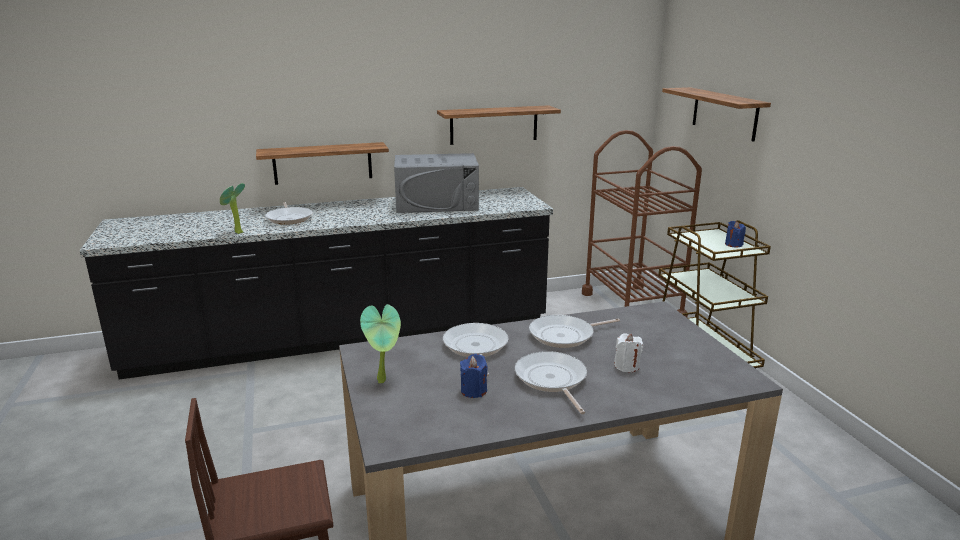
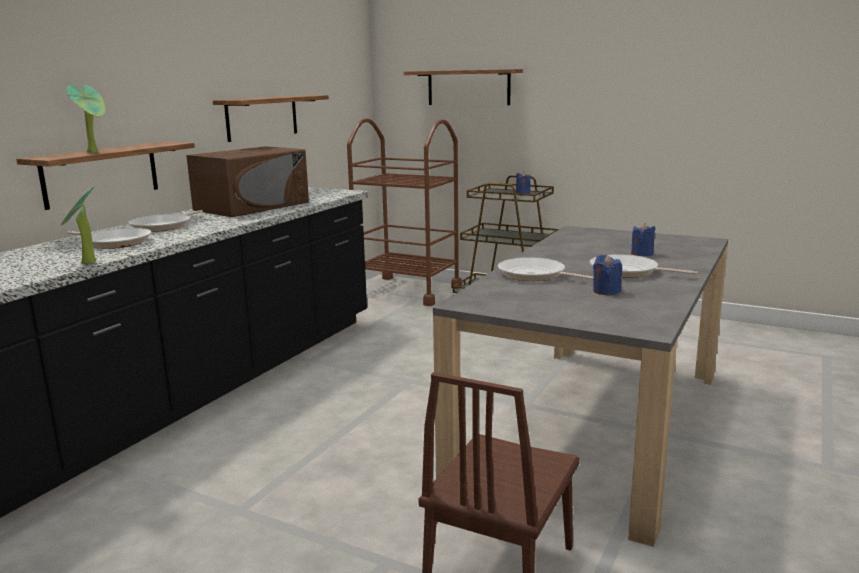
camera: 45 degrees left, 5 degrees down
potted plant [360,304,401,383] -> potted plant moved to [66,84,105,153]
grey microwave [394,153,479,213] -> brown microwave [186,146,309,217]
frying pan [529,315,620,348] -> frying pan moved to [128,210,203,232]
white candle [614,333,643,372] -> blue candle [631,223,655,256]

